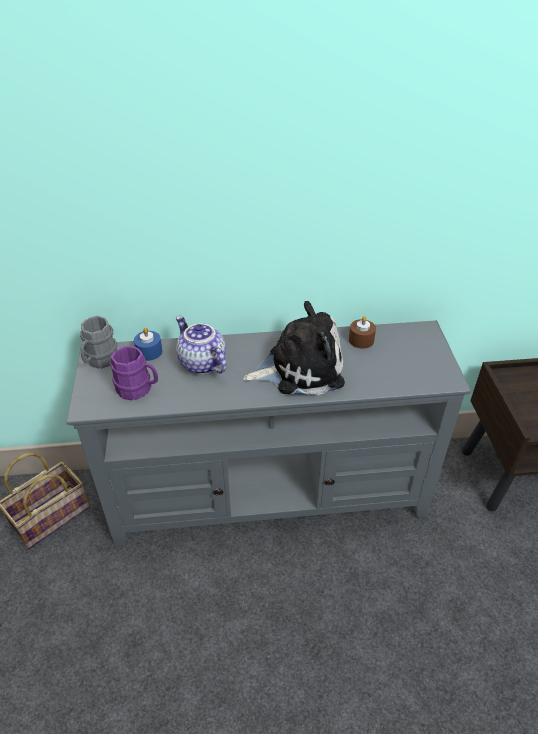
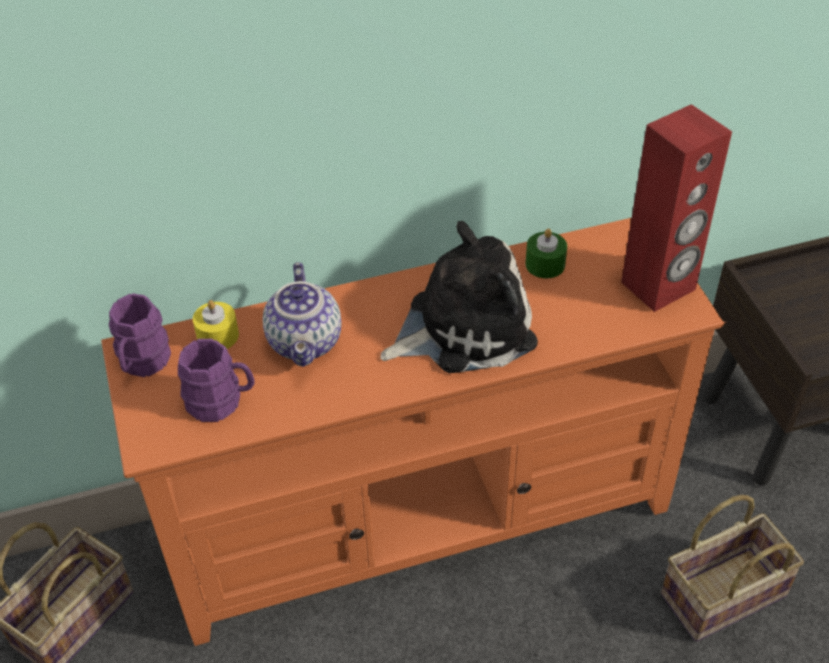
camera: 10 degrees left, 5 degrees up
grey tv stand [66,321,473,546] -> orange tv stand [101,218,726,646]
grey mug [80,316,117,369] -> purple mug [109,293,171,377]
blue candle [134,327,162,361] -> yellow candle [193,300,239,349]
teapot [176,316,226,374] -> teapot turned 135 degrees counterclockwise [263,262,342,367]
brown candle [349,316,376,349] -> green candle [525,229,567,278]
none -> red speaker [621,104,732,312]
none -> basket [661,495,804,642]

